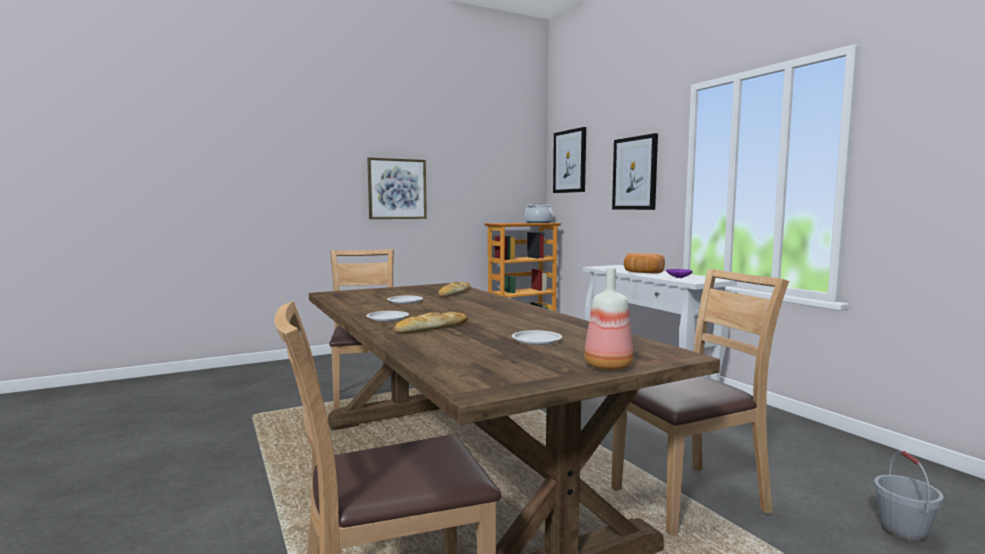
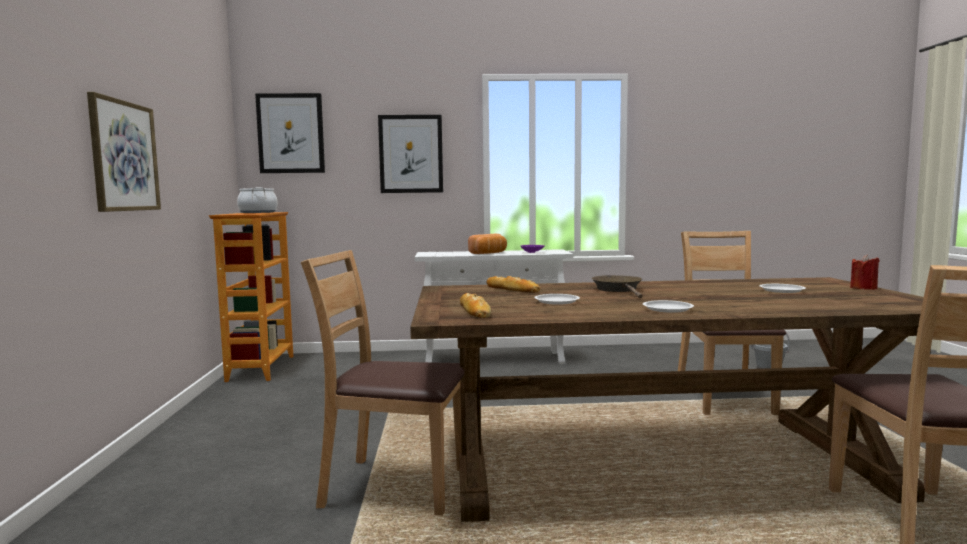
camera: 65 degrees left, 0 degrees up
bread [394,312,468,333] -> bread moved to [460,293,491,318]
bottle [584,268,634,370] -> red candle [850,255,880,290]
none -> brown frying pan [591,275,643,298]

